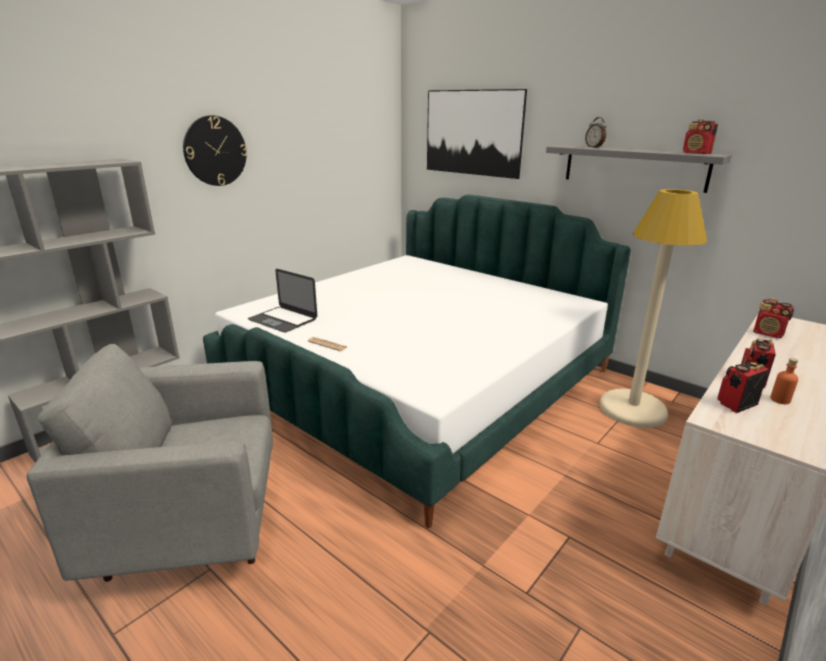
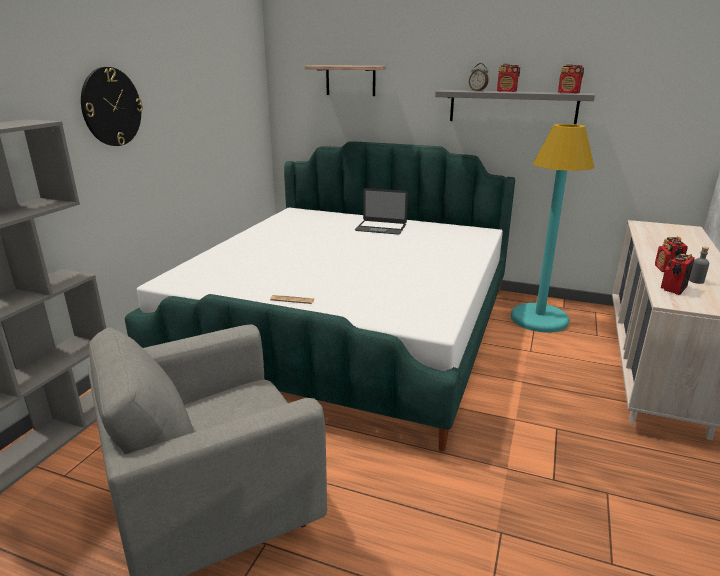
camera: 20 degrees left, 0 degrees up
laptop [248,269,317,332] -> laptop moved to [355,188,408,234]
picture [427,89,527,179] -> shelf [305,65,386,96]
beige floor lamp [599,189,707,428] -> turquoise floor lamp [511,124,594,333]
radio [753,298,794,338] -> radio moved to [497,63,520,92]
orange bottle [770,358,798,404] -> grey bottle [689,247,709,284]

